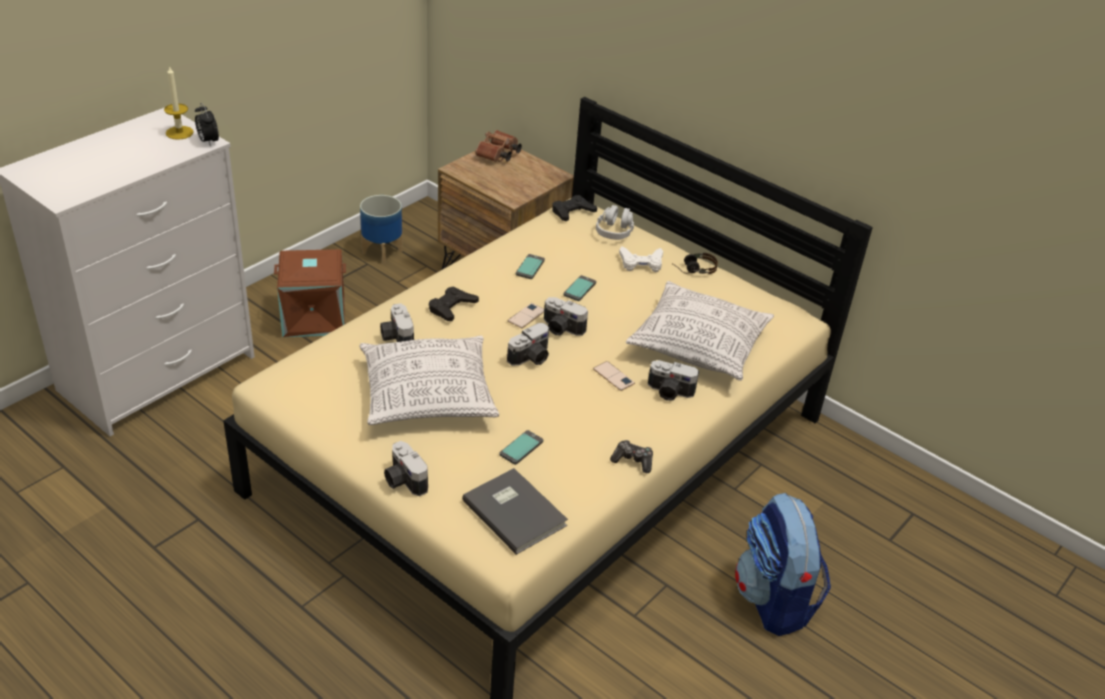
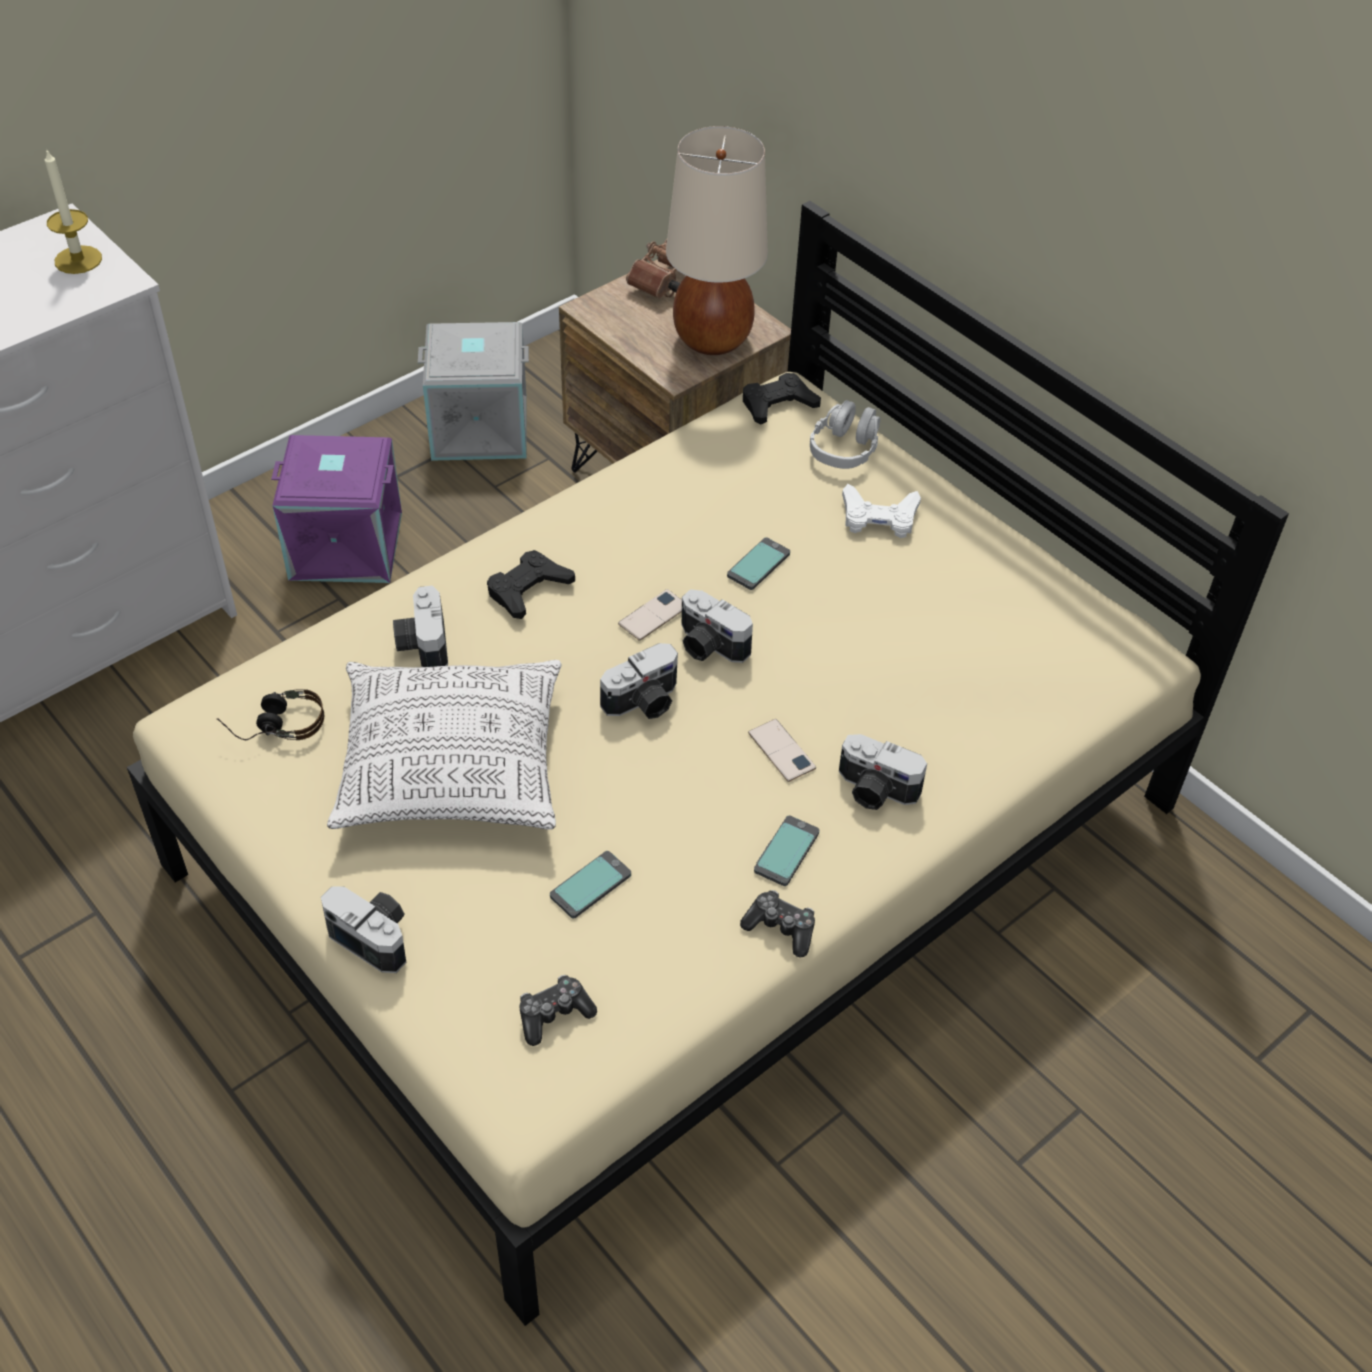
camera: 10 degrees right, 10 degrees up
alarm clock [195,103,219,147] -> none
brown storage box [274,249,346,337] -> purple storage box [271,435,402,583]
planter [360,195,403,264] -> grey storage box [418,322,529,461]
camera [384,441,428,496] -> camera turned 150 degrees clockwise [321,887,406,973]
grey book [462,468,568,555] -> game controller [519,975,597,1046]
phone [516,254,545,279] -> phone moved to [754,815,820,886]
pillow [626,281,774,381] -> none
headphones [673,253,718,274] -> headphones moved to [217,689,324,740]
backpack [735,492,831,636] -> none
none -> beige table lamp [666,126,768,355]

